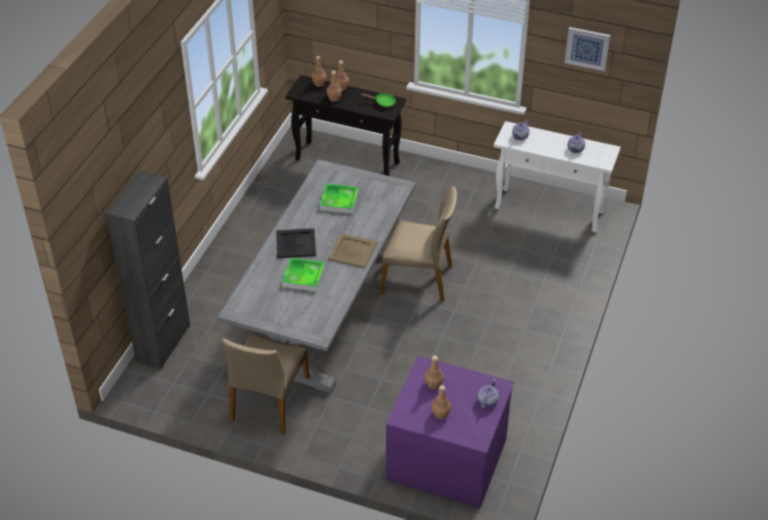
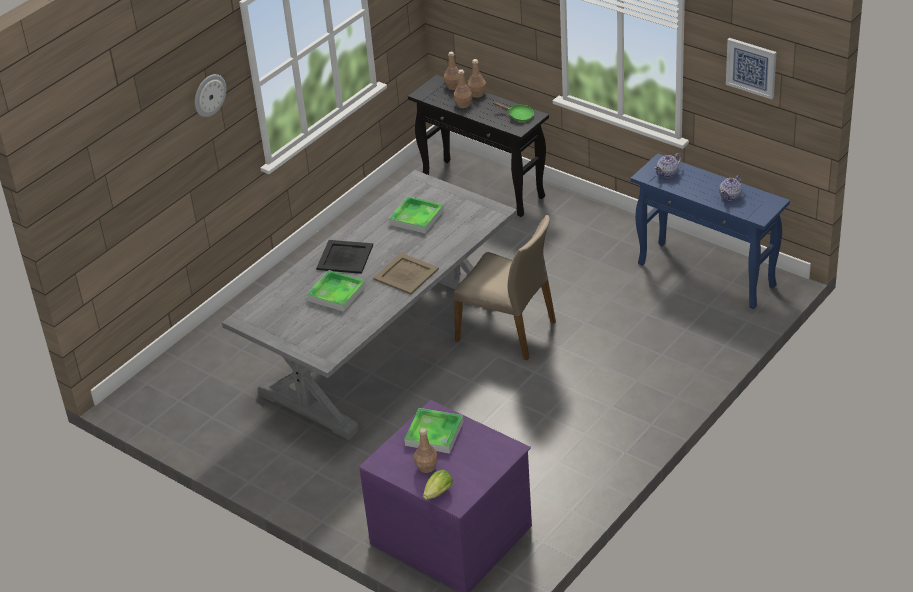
camera: 20 degrees right, 5 degrees down
black cabinet [106,171,190,369] -> none
beige chair [222,334,310,435] -> none
brown bottle [425,356,444,389] -> tray [404,408,464,454]
teapot [478,379,499,409] -> none
white console table [494,121,621,233] -> blue console table [631,154,790,309]
none -> wall clock [195,74,226,117]
none -> lettuce [423,470,453,500]

